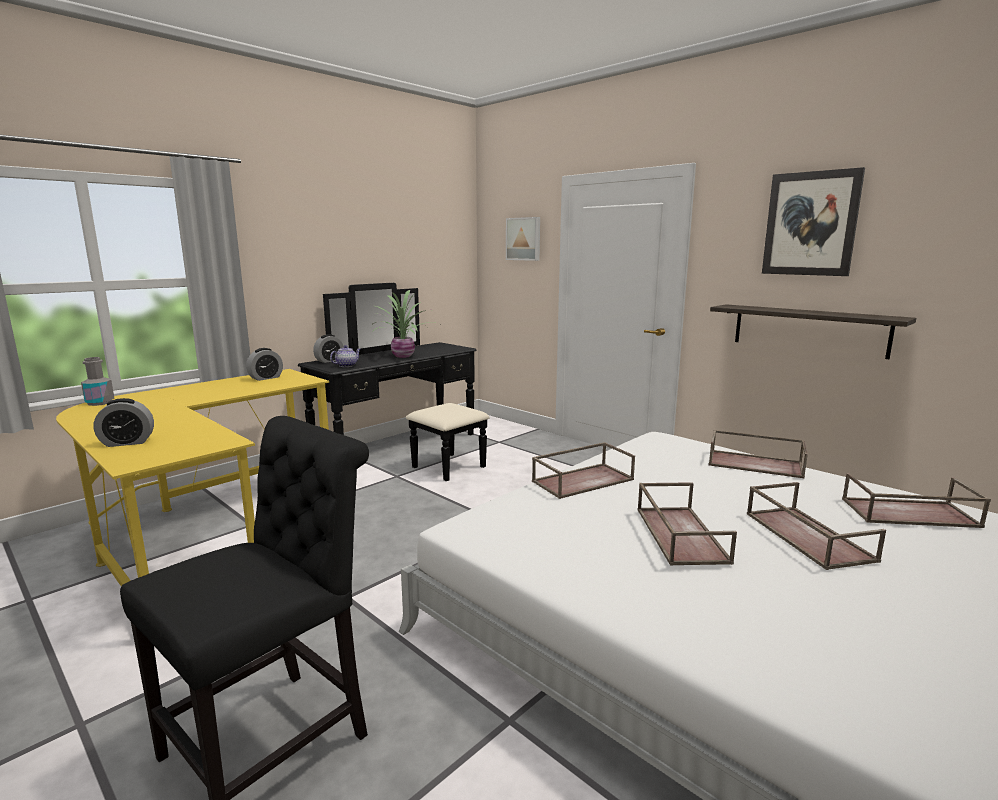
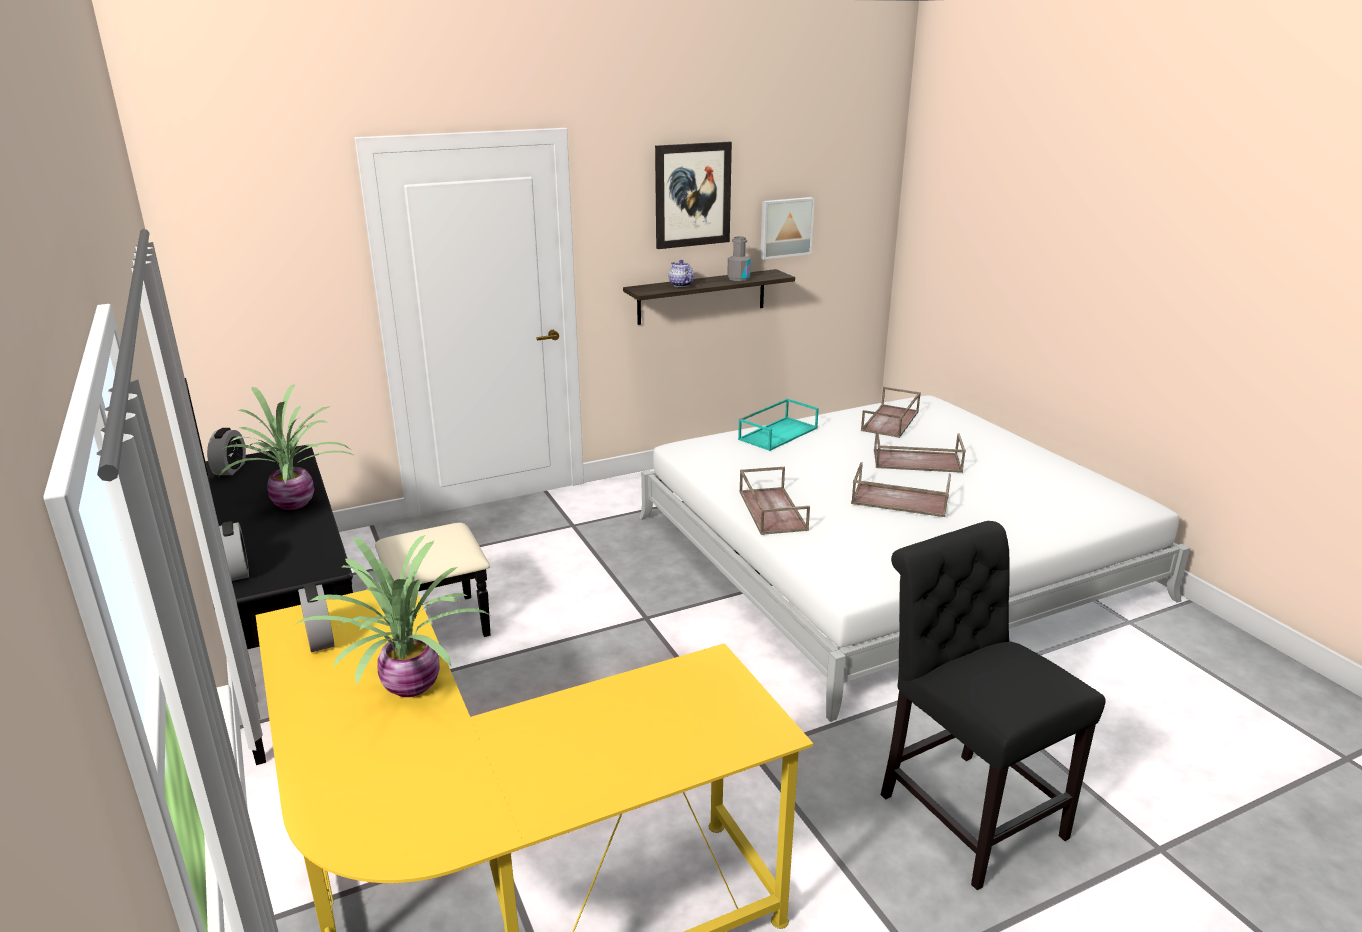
camera: 70 degrees left, 10 degrees up
grey bottle [81,357,114,406] -> grey bottle moved to [727,236,751,281]
alarm clock [93,398,154,447] -> alarm clock moved to [207,428,246,475]
teapot [330,345,360,367] -> teapot moved to [668,260,694,287]
picture [506,217,540,261] -> picture moved to [760,197,815,259]
brown tray [709,430,808,479] -> turquoise tray [738,398,819,451]
none -> potted plant [294,535,490,697]

